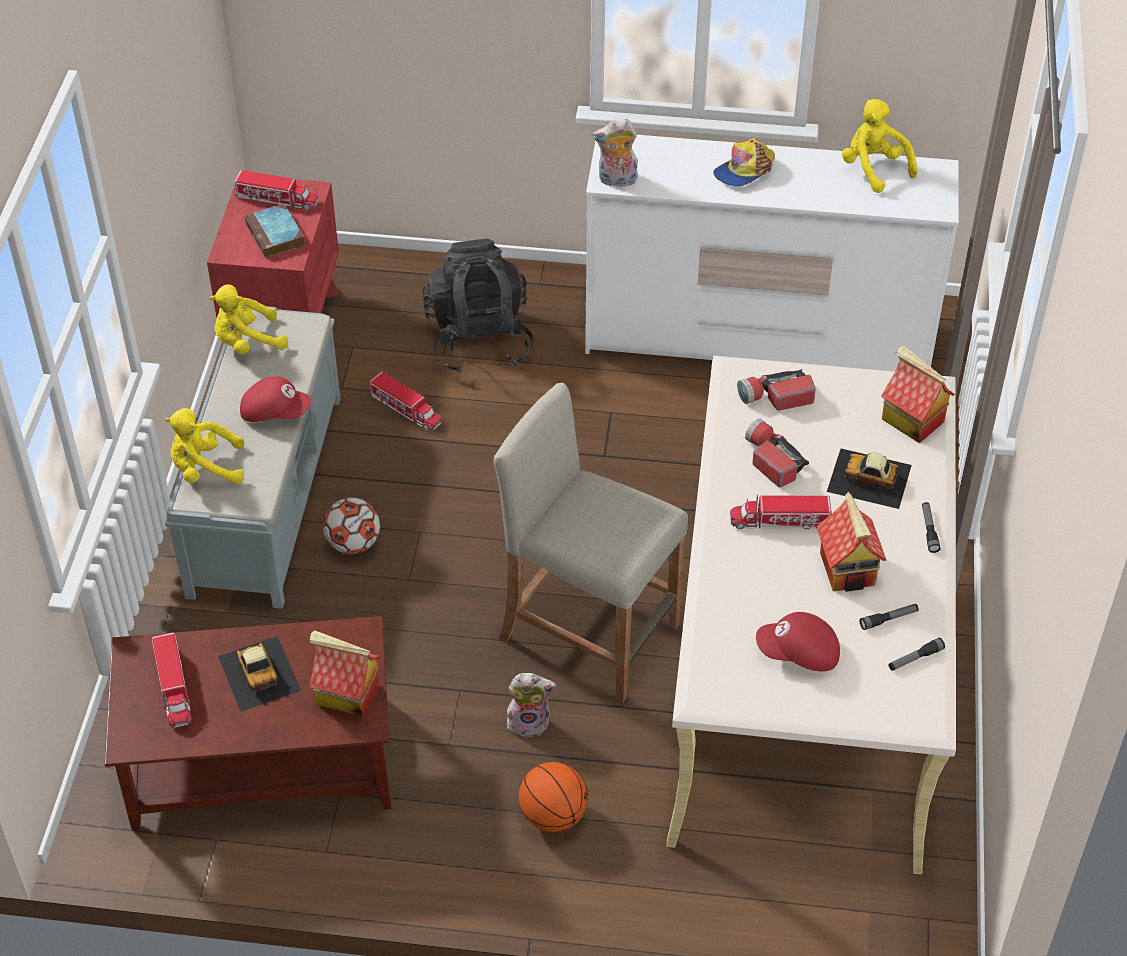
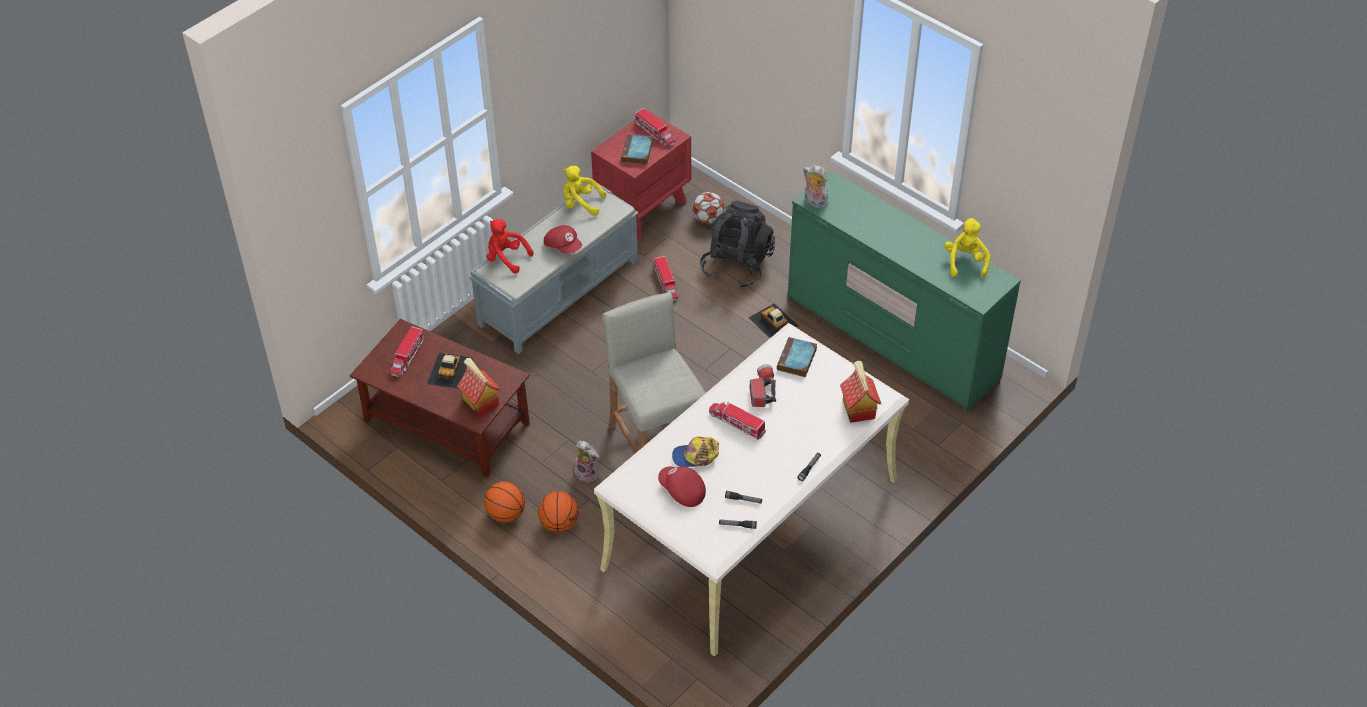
camera: 35 degrees right, 0 degrees up
yellow plush toy [165,408,244,484] -> red plush toy [487,219,533,273]
football [323,498,380,554] -> football moved to [692,192,724,224]
white dresser [585,135,959,372] -> green dresser [787,170,1021,413]
cap [713,138,775,187] -> cap moved to [672,436,719,467]
flashlight [737,369,816,411] -> book [777,337,817,377]
toy house [816,492,887,592] -> none
toy car [827,449,912,509] -> toy car moved to [749,303,798,338]
none -> basketball [484,482,525,523]

